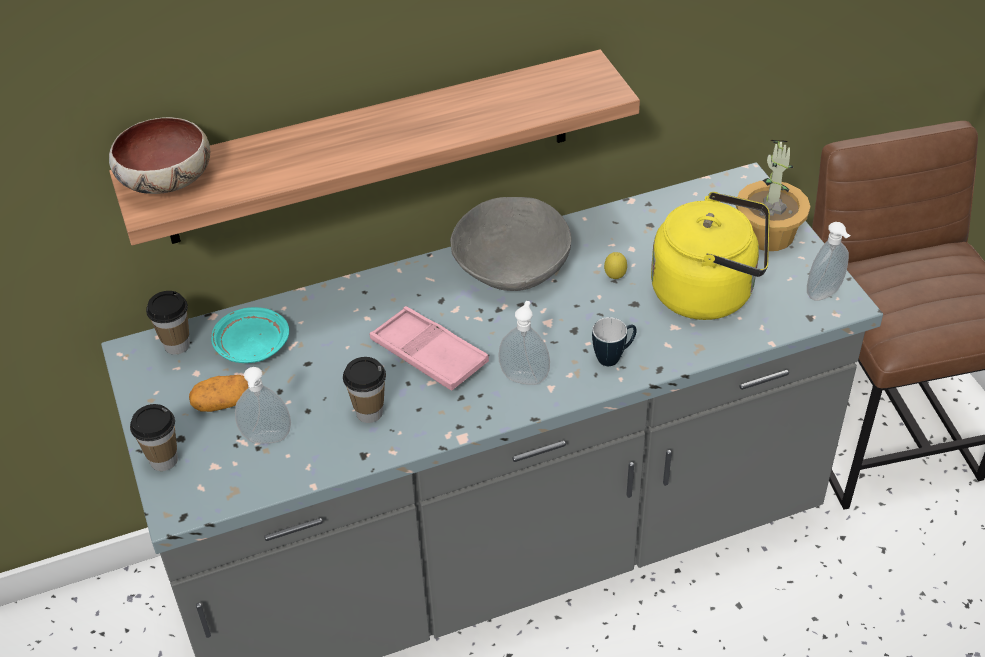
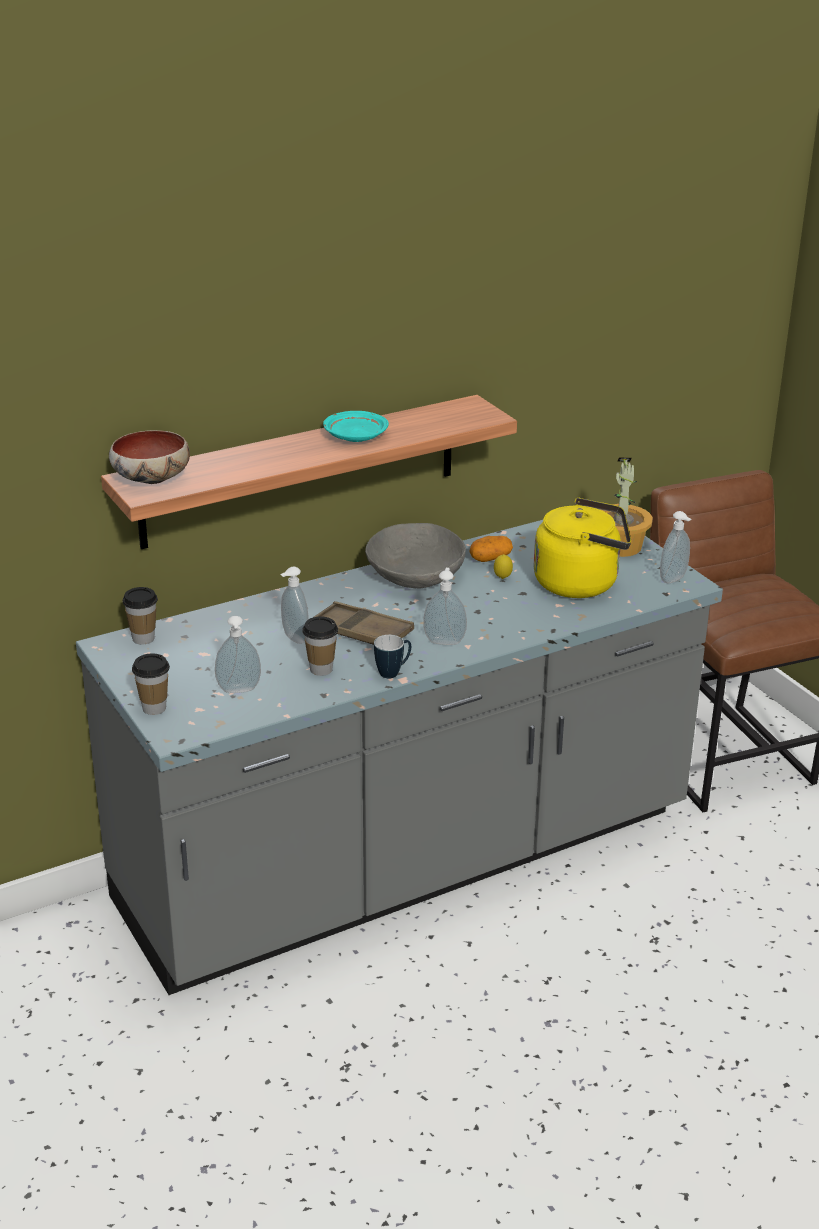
camera: 10 degrees left, 15 degrees down
potato [189,375,249,412] -> potato moved to [469,536,513,562]
turquoise plate [211,307,289,363] -> turquoise plate moved to [323,411,389,442]
pink tray [369,306,489,391] -> brown tray [314,601,414,645]
mug [592,317,637,366] -> mug moved to [374,635,411,679]
none -> soap dispenser [280,567,309,644]

